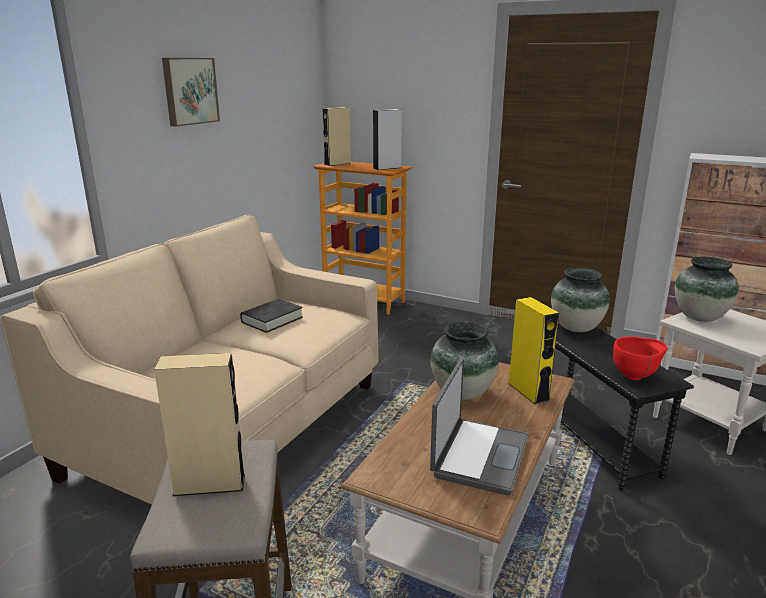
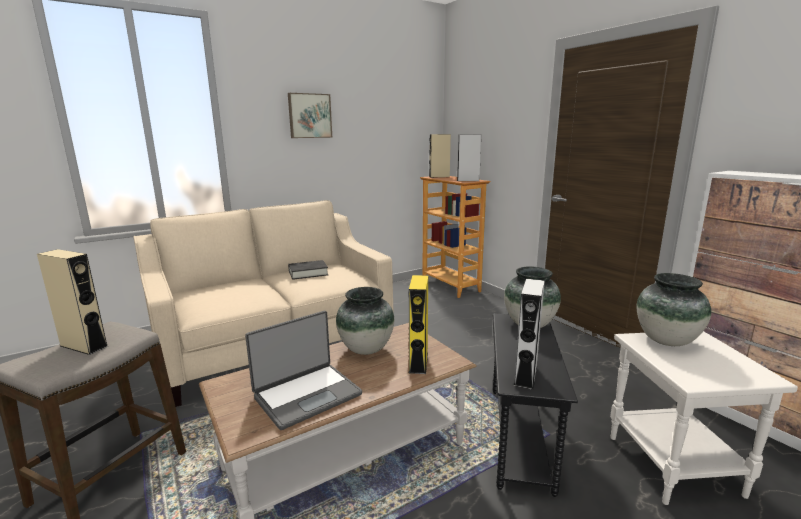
camera: 30 degrees right, 5 degrees down
red bowl [613,336,667,380] -> grey speaker [514,279,545,390]

